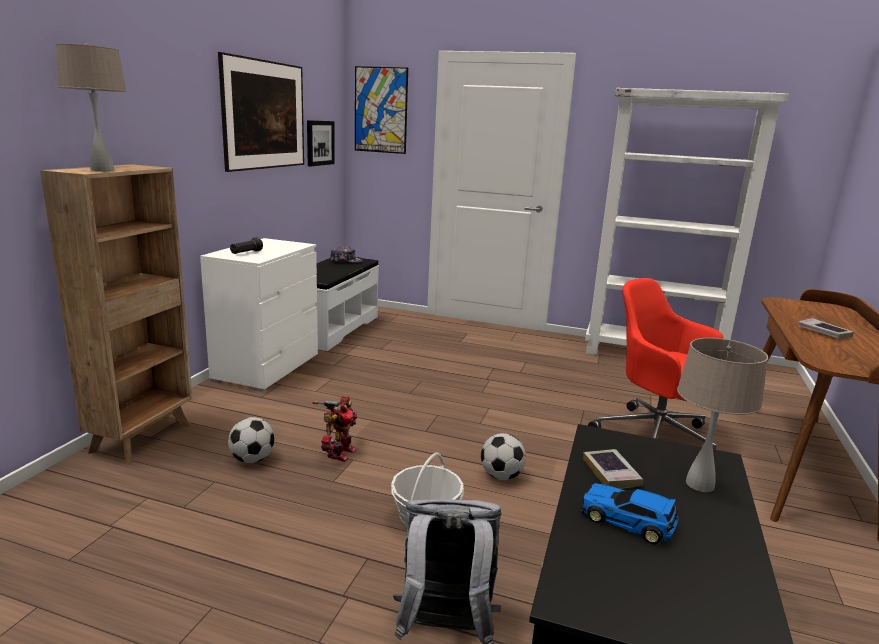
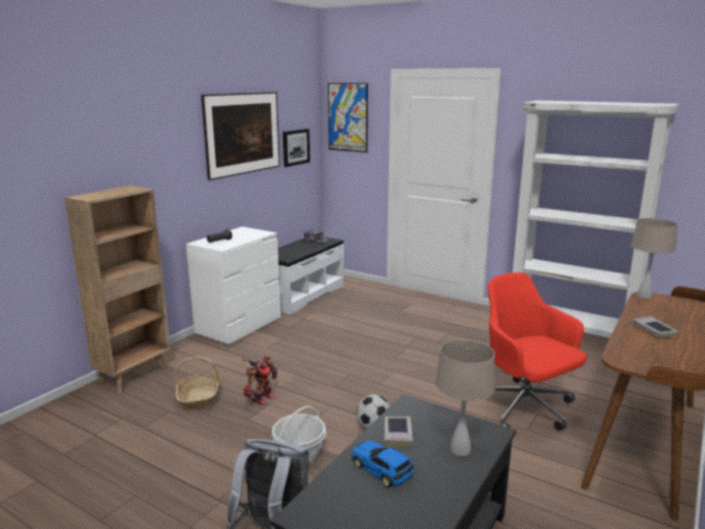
camera: 15 degrees right, 0 degrees up
beige table lamp [55,43,127,171] -> beige table lamp moved to [631,218,678,299]
football [228,417,274,463] -> basket [174,357,220,410]

